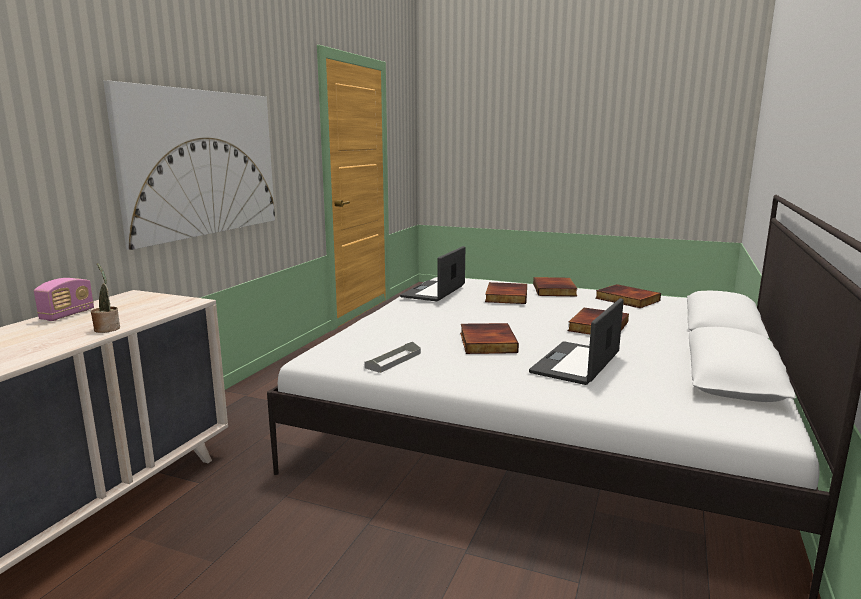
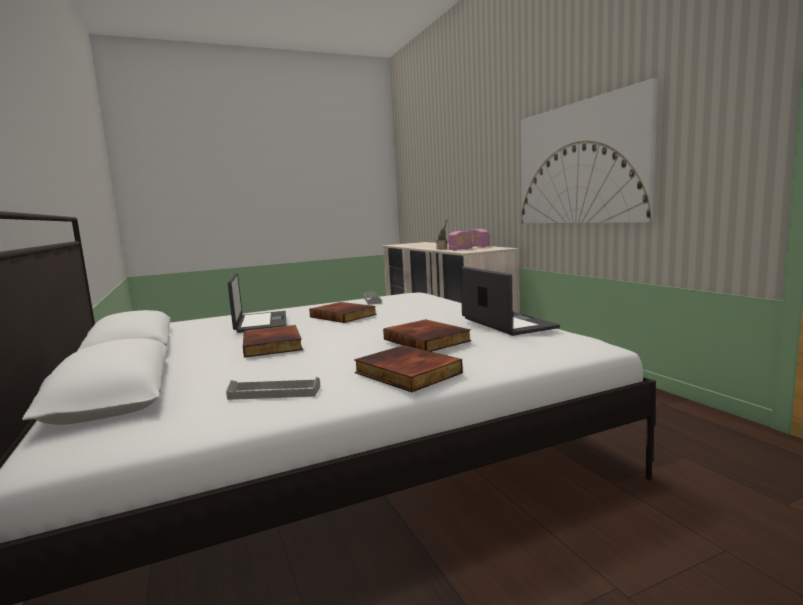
camera: 135 degrees right, 5 degrees down
book [595,284,661,308] -> grey tray [226,377,320,400]
none -> radio [449,231,472,251]

